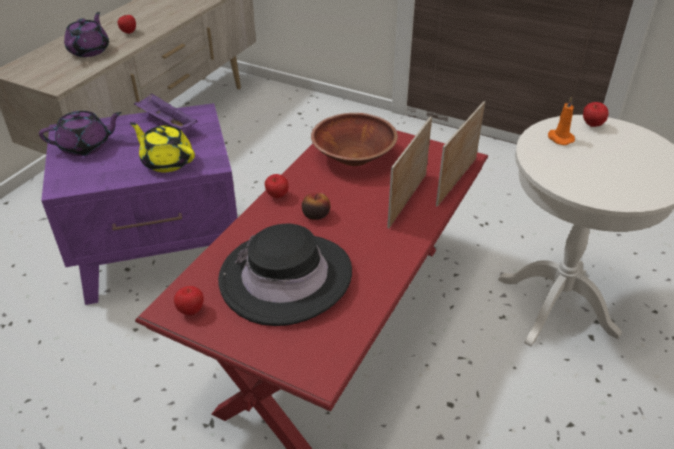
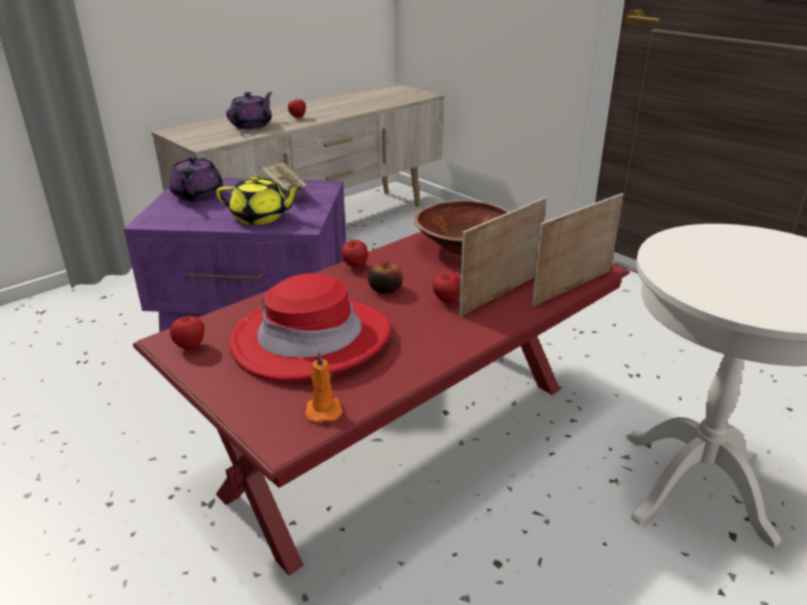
camera: 20 degrees right, 10 degrees down
purple teapot [39,111,122,156] -> purple teapot turned 90 degrees clockwise [169,156,223,202]
yellow teapot [130,122,195,172] -> yellow teapot turned 135 degrees clockwise [216,175,303,225]
purple tray [134,93,198,130] -> beige tray [259,161,309,195]
black hat [218,223,352,326] -> red hat [229,273,391,381]
orange candle [548,97,575,145] -> orange candle moved to [305,351,343,423]
apple [583,102,609,127] -> apple moved to [433,272,461,303]

